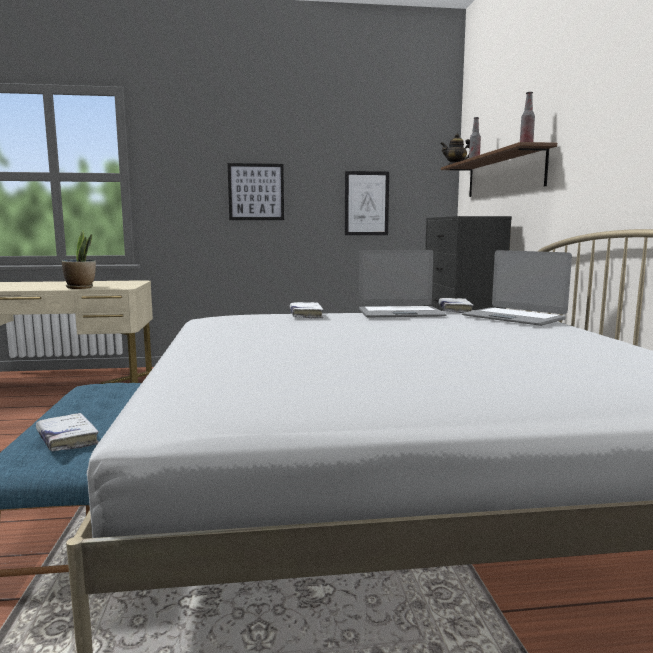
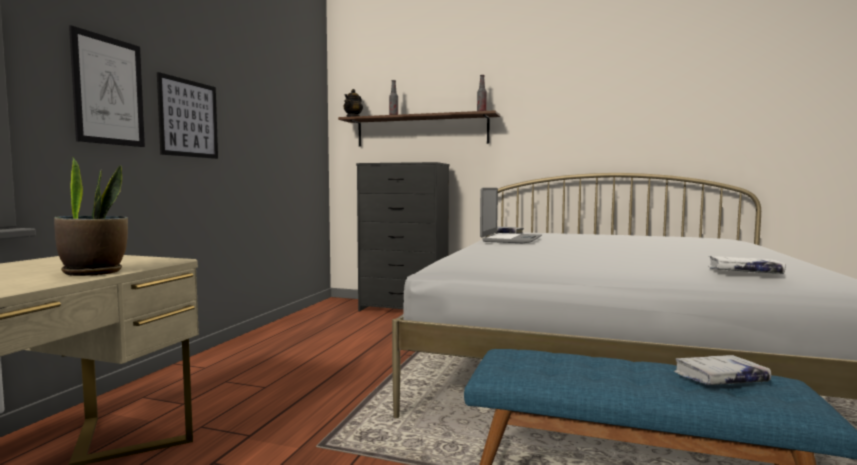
camera: 65 degrees left, 5 degrees down
white book [290,302,323,319] -> white book moved to [708,256,786,274]
picture [345,171,389,235] -> picture moved to [69,25,145,147]
laptop [462,250,572,326] -> none

